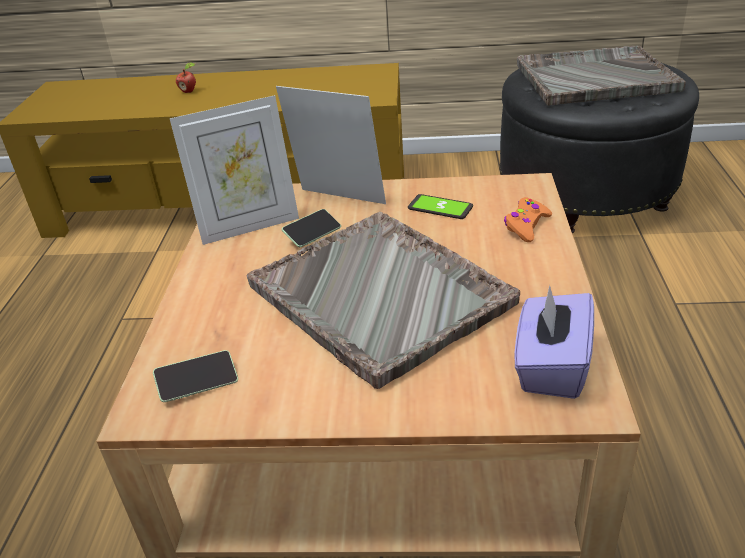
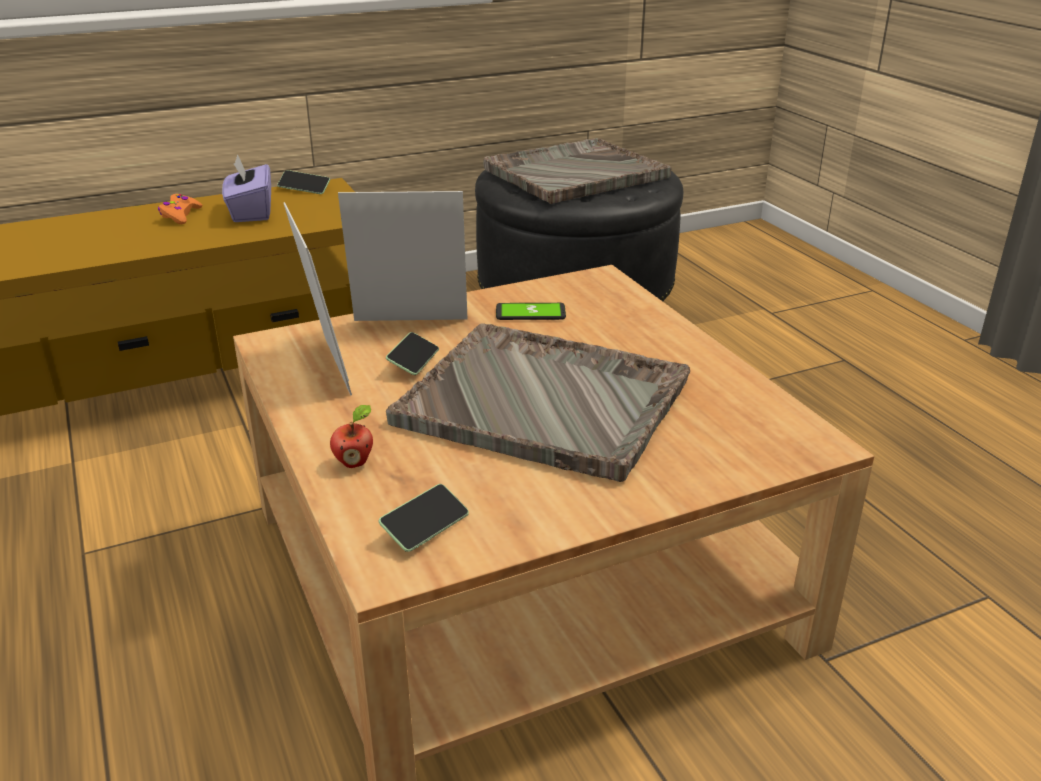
camera: 30 degrees left, 5 degrees down
picture frame [169,95,299,245] -> picture frame turned 60 degrees counterclockwise [284,202,352,396]
apple [176,63,196,93] -> apple moved to [330,405,373,468]
orange game controller [504,197,552,242] -> orange game controller moved to [158,194,203,224]
purple tissue box [515,285,594,399] -> purple tissue box moved to [222,154,271,222]
none -> phone [277,170,330,194]

